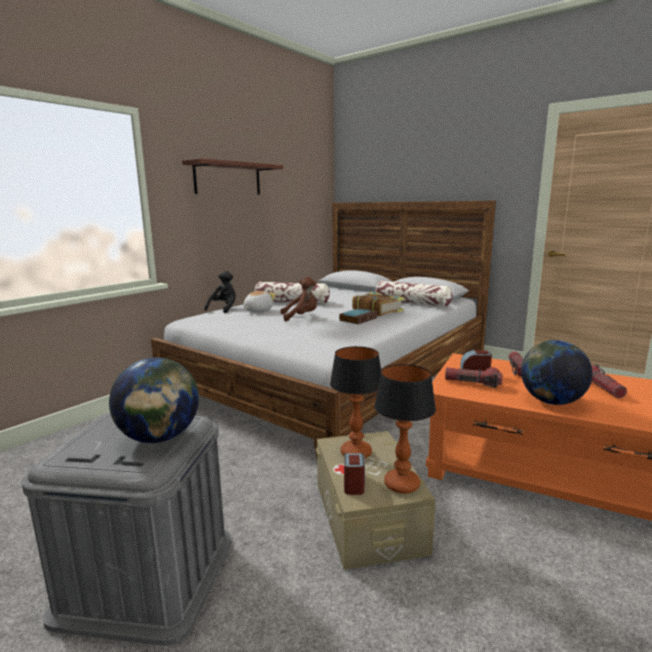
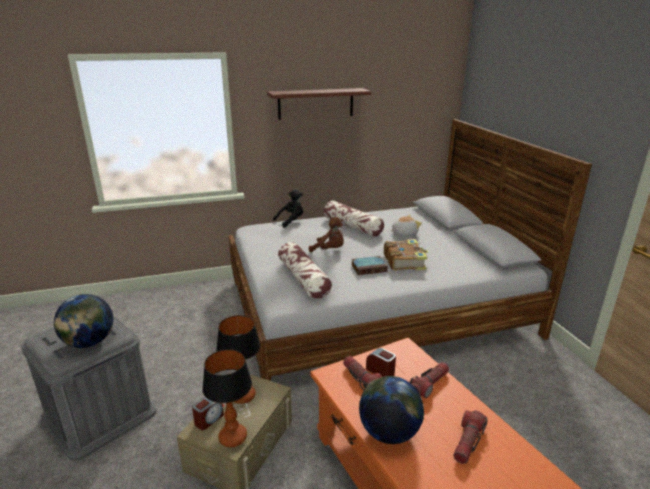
camera: 35 degrees right, 10 degrees up
plush toy [243,291,276,312] -> plush toy moved to [391,215,422,236]
pillow [375,281,452,307] -> pillow moved to [278,242,332,299]

